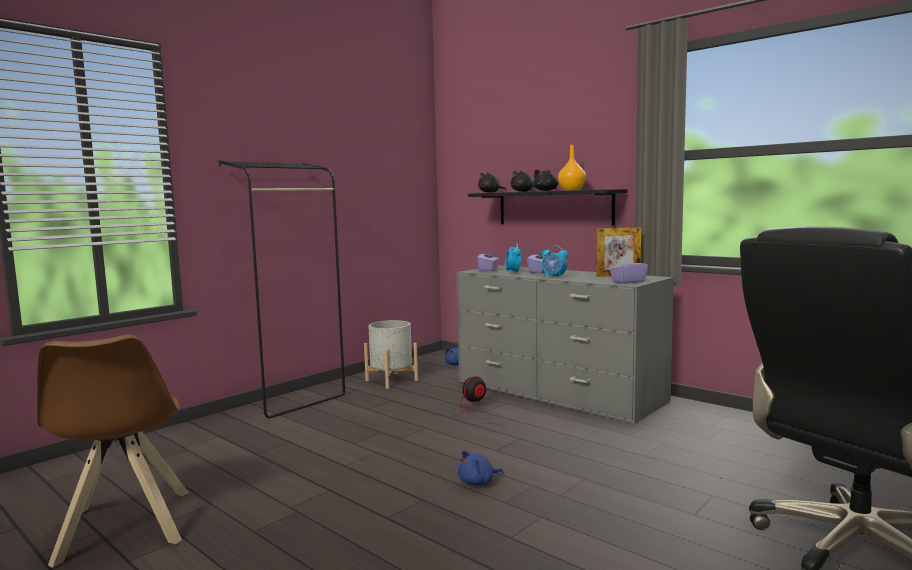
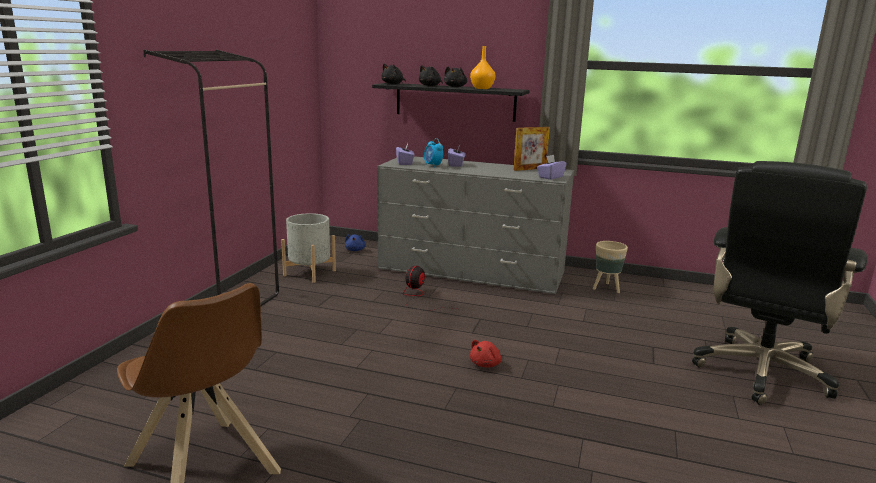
camera: 25 degrees left, 10 degrees up
blue plush toy [458,450,504,486] -> red plush toy [470,340,502,367]
alarm clock [542,245,568,278] -> none
none -> beige planter [593,241,628,293]

